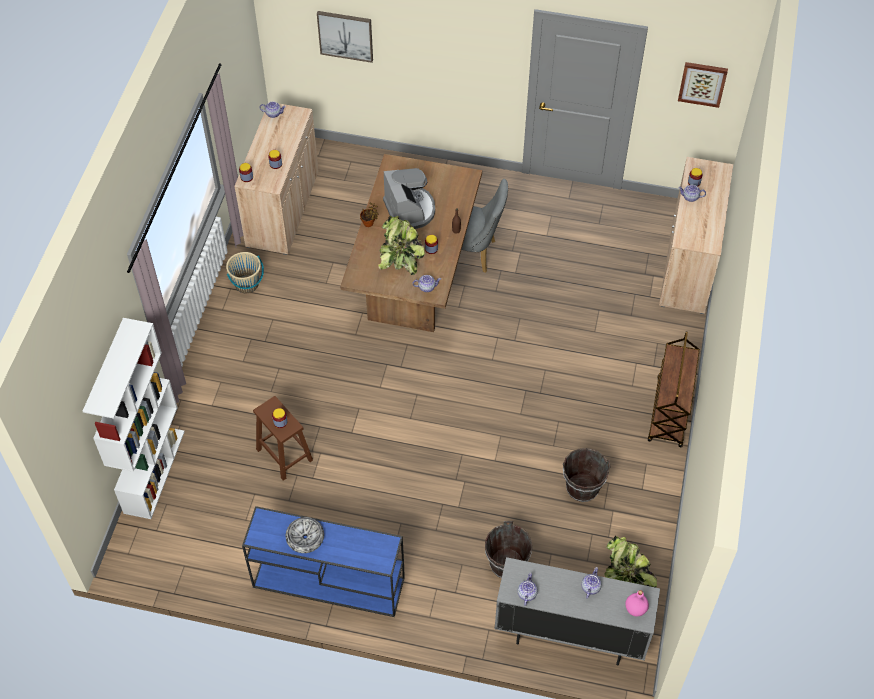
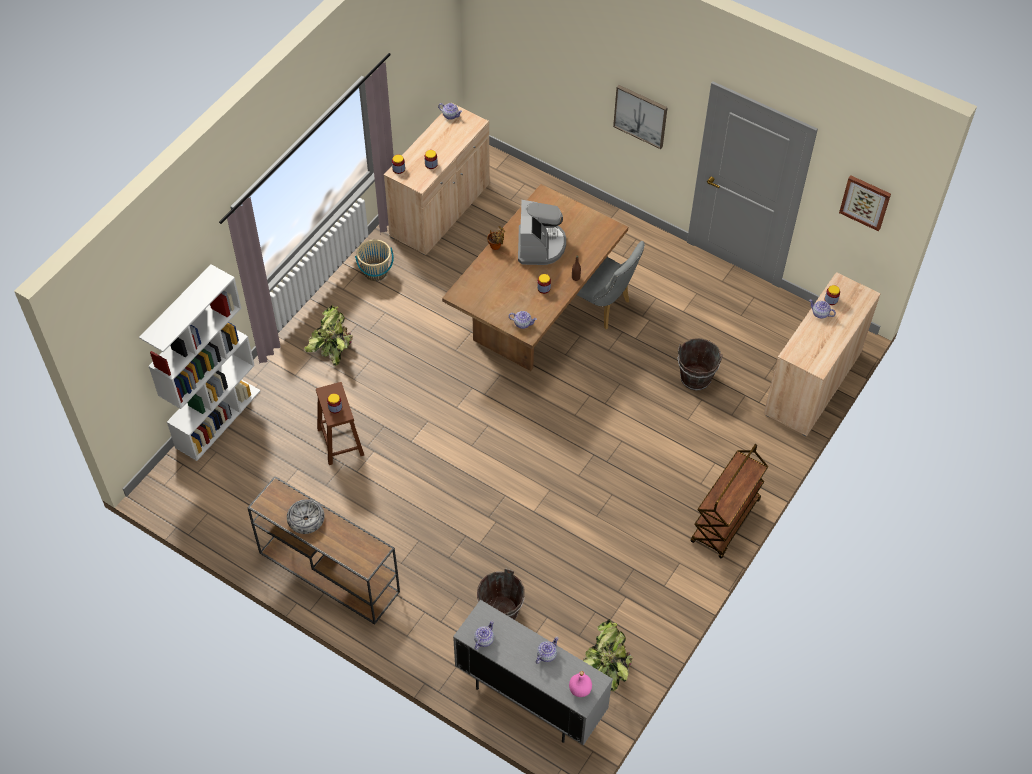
camera: 20 degrees right, 0 degrees up
blue console table [242,506,405,617] -> brown console table [247,476,400,625]
picture [317,11,373,63] -> picture moved to [613,85,668,149]
potted plant [379,216,425,275] -> potted plant moved to [304,305,353,366]
brown bucket [563,448,611,502] -> brown bucket moved to [678,338,723,391]

